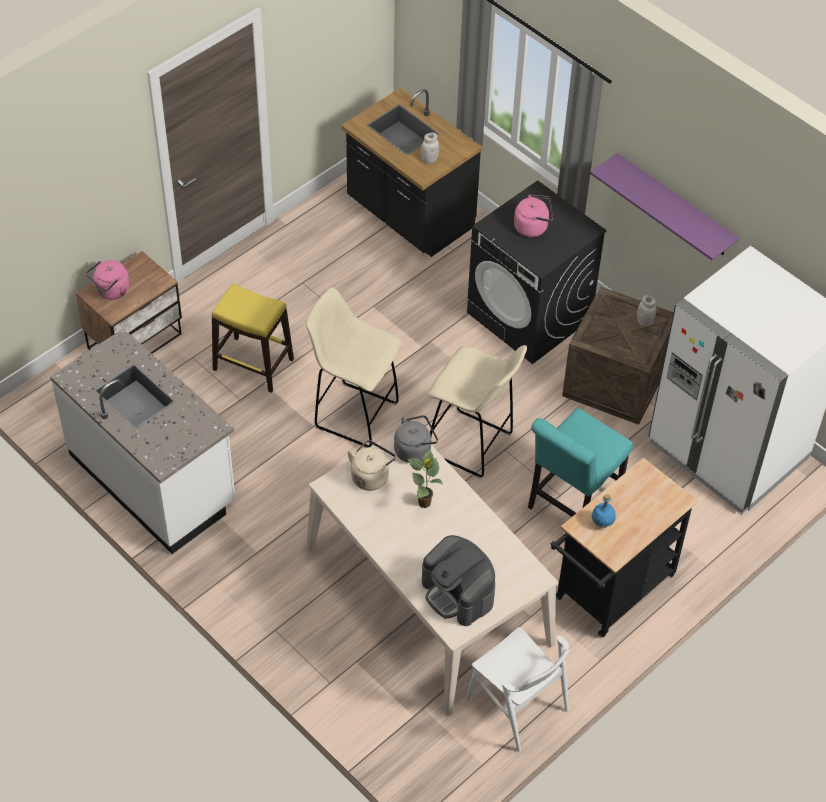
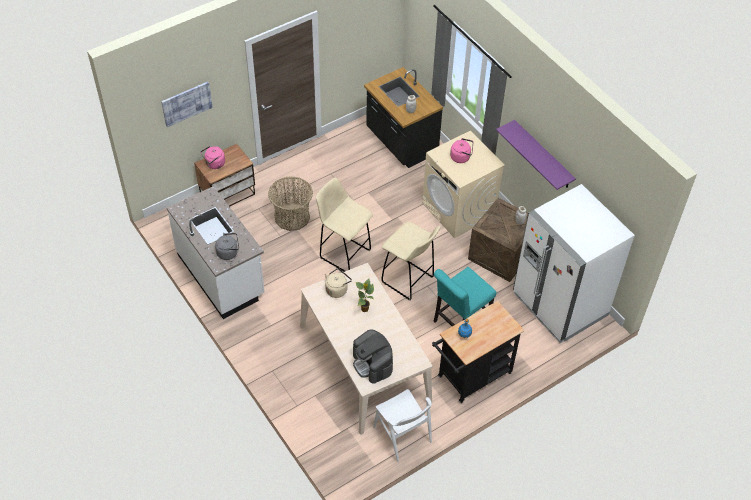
camera: 10 degrees right, 0 degrees up
yellow stool [212,284,294,393] -> basket [269,177,313,231]
grey kettle [394,415,438,463] -> grey kettle moved to [215,233,239,260]
black washing machine [467,180,607,364] -> beige washing machine [422,130,505,238]
none -> picture [161,82,213,127]

